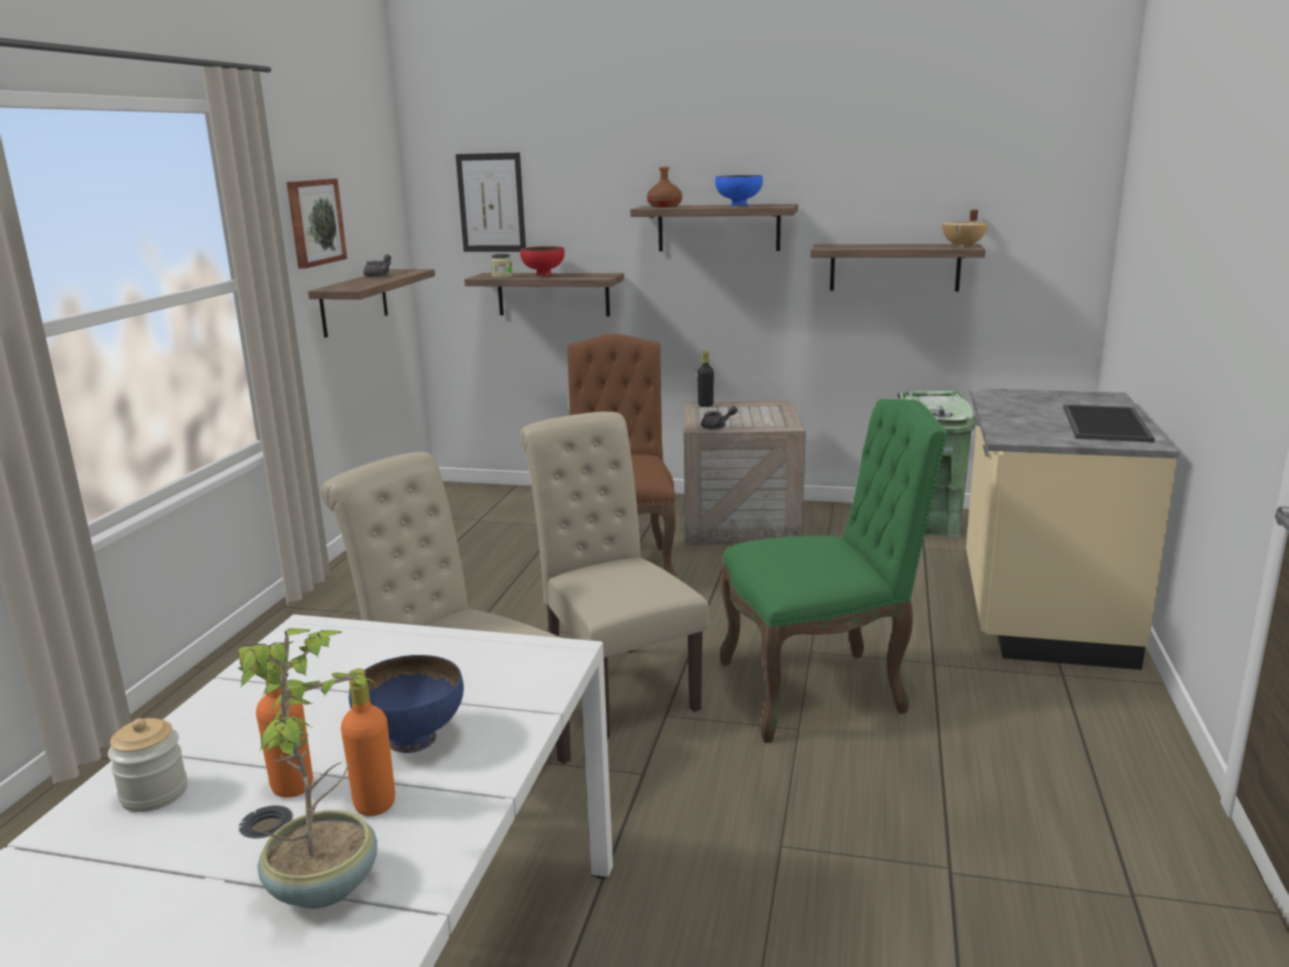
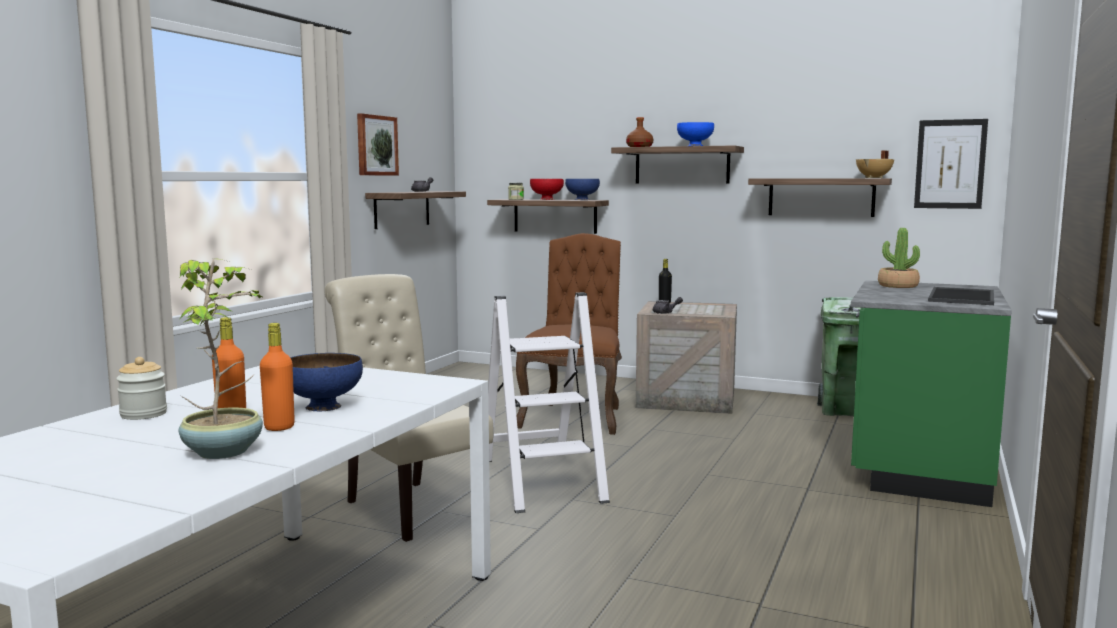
camera: 10 degrees right, 10 degrees down
picture [456,153,526,252] -> picture moved to [914,119,988,209]
beige chair [520,412,709,738] -> white step ladder [488,292,610,513]
green chair [720,399,947,743] -> none
beige counter [966,388,1179,670] -> green counter [851,280,1012,507]
none -> blue bowl [565,179,600,200]
none -> potted plant [878,228,920,288]

